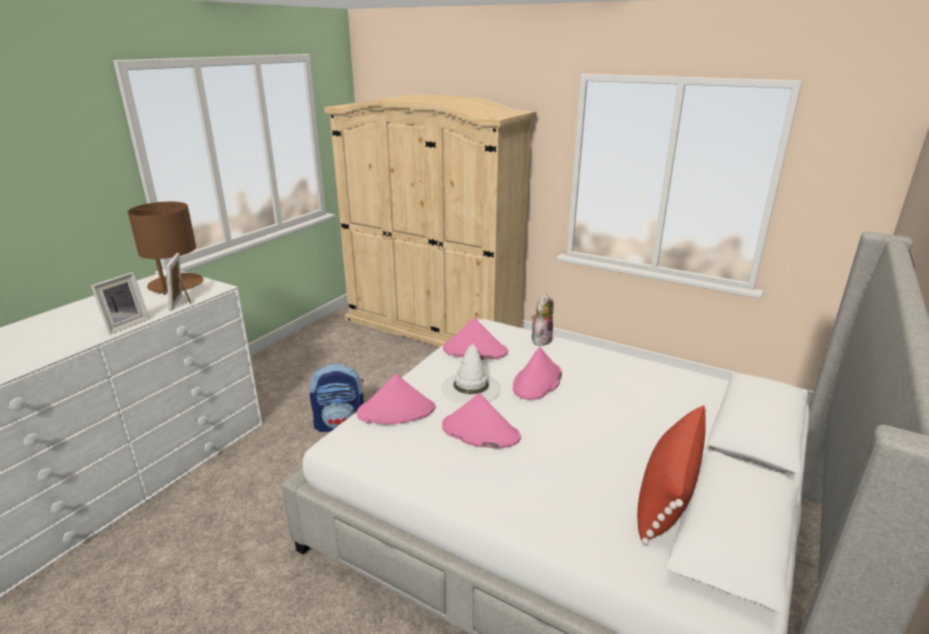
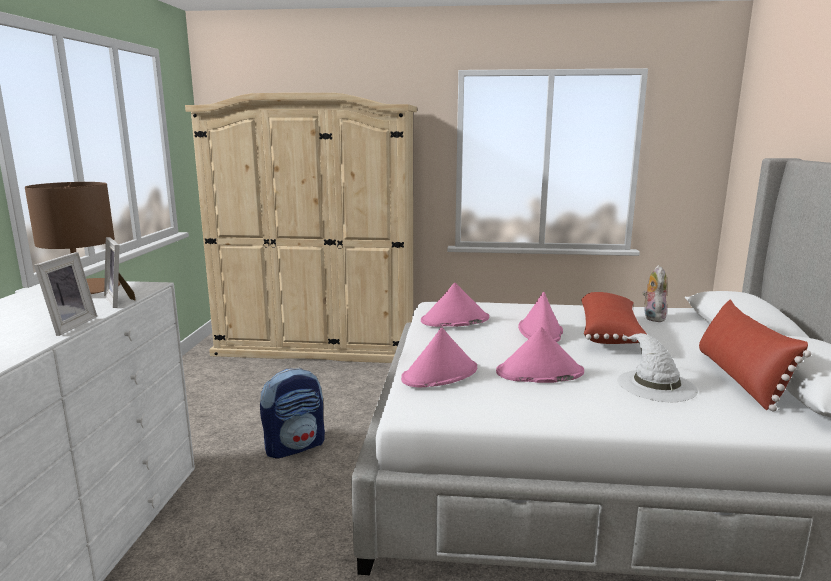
camera: 25 degrees left, 10 degrees down
white hat [441,343,501,404] -> white hat moved to [617,333,698,402]
plush toy [532,294,554,346] -> plush toy moved to [643,265,667,322]
none -> red pillow [581,292,647,344]

